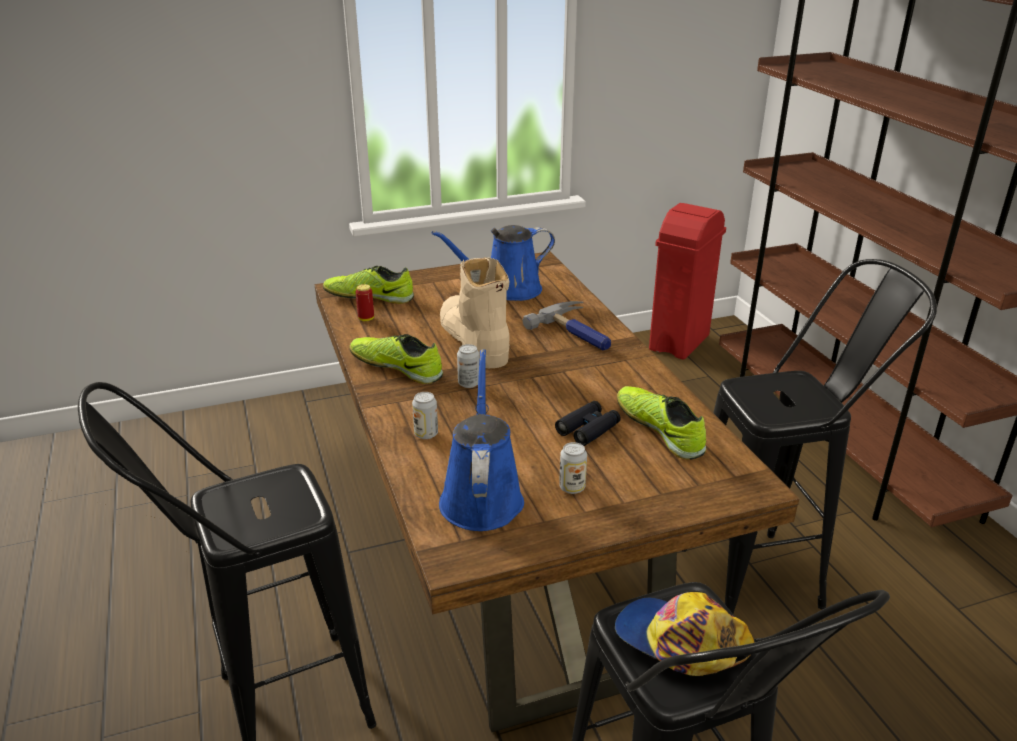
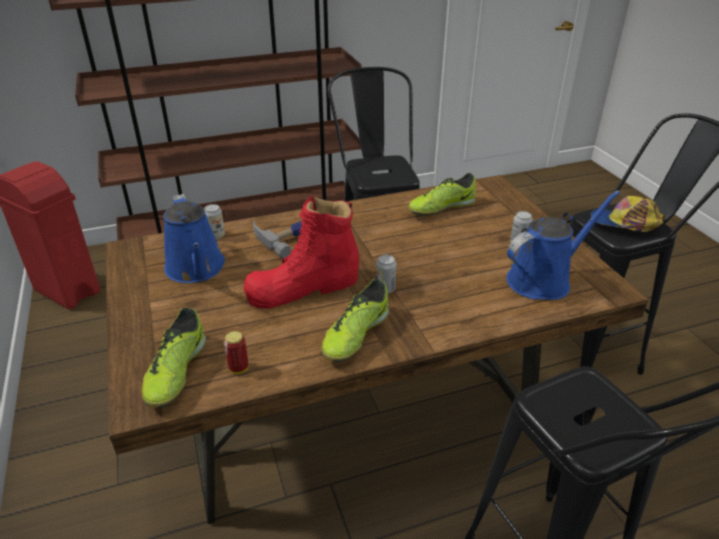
camera: 90 degrees left, 5 degrees up
can [412,392,438,439] -> can moved to [204,204,225,239]
blue watering can [439,349,524,531] -> blue watering can turned 150 degrees clockwise [506,190,620,300]
beige boot [440,257,510,368] -> red boot [244,196,359,309]
black binoculars [555,401,621,446] -> none
cap [615,592,755,676] -> cap turned 75 degrees clockwise [591,196,664,232]

